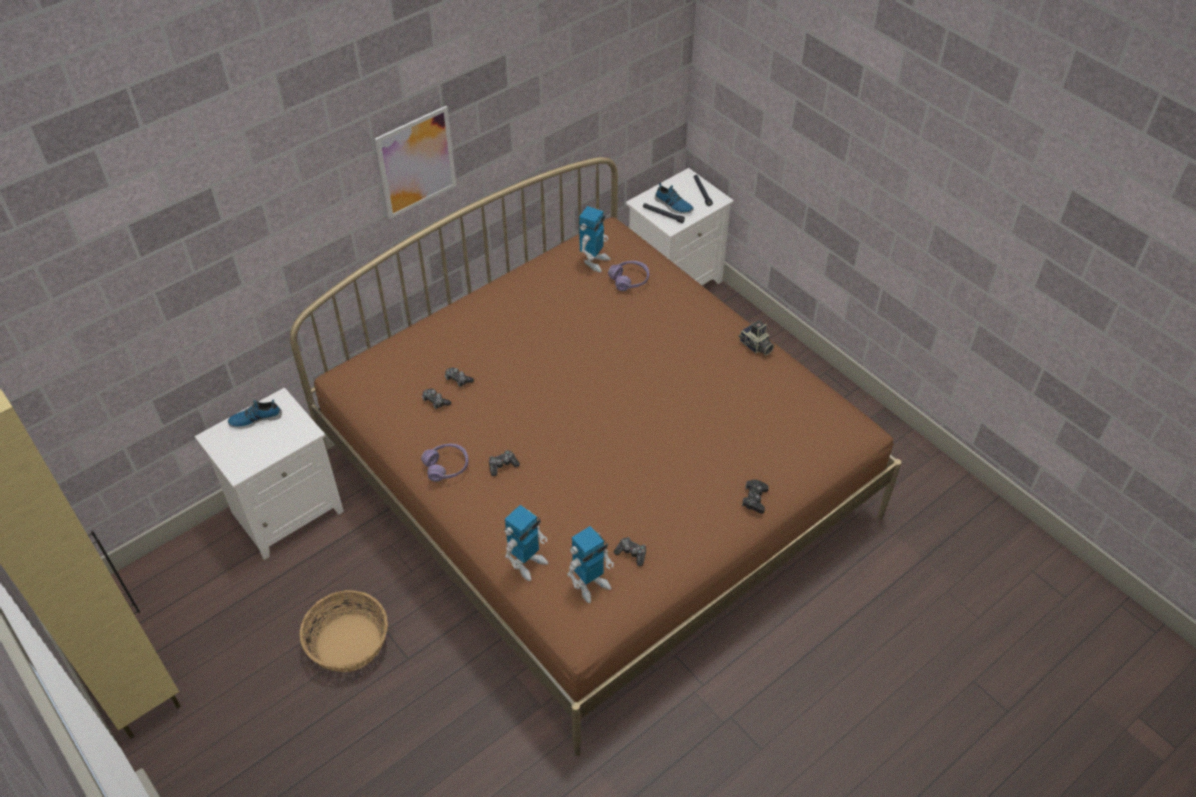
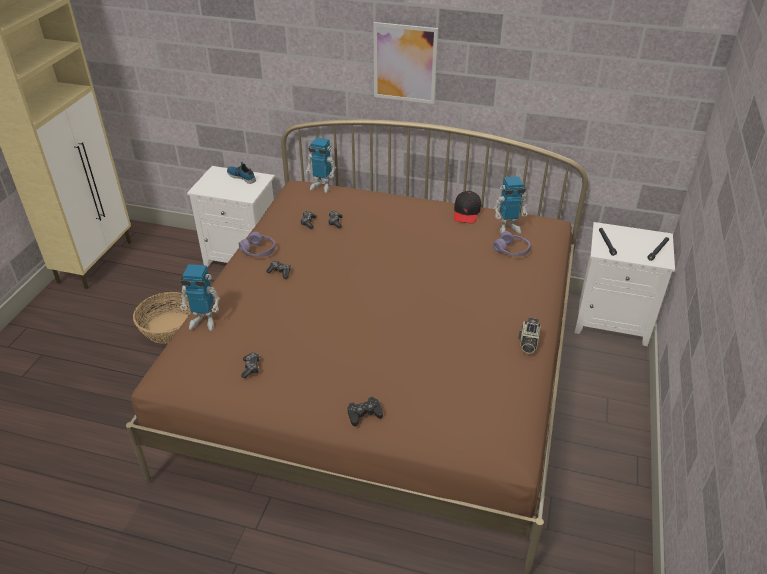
camera: 55 degrees right, 10 degrees down
toy robot [567,526,614,603] -> toy robot moved to [305,137,336,193]
shoe [655,183,694,214] -> none
none -> black cap [454,191,481,223]

